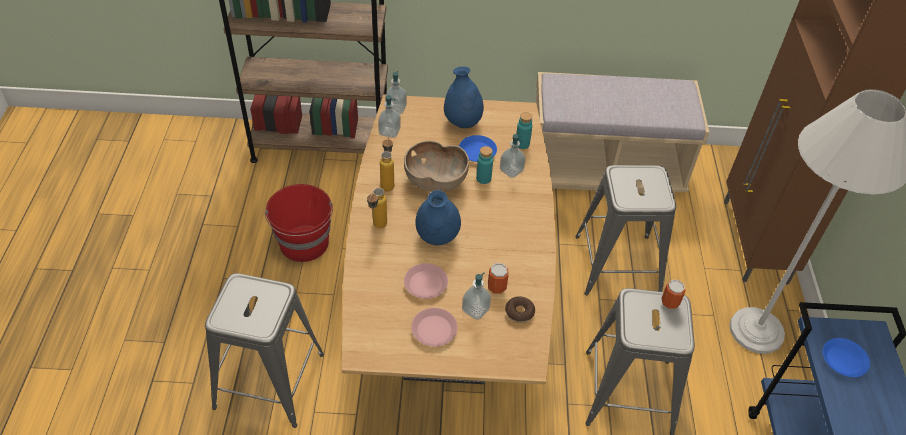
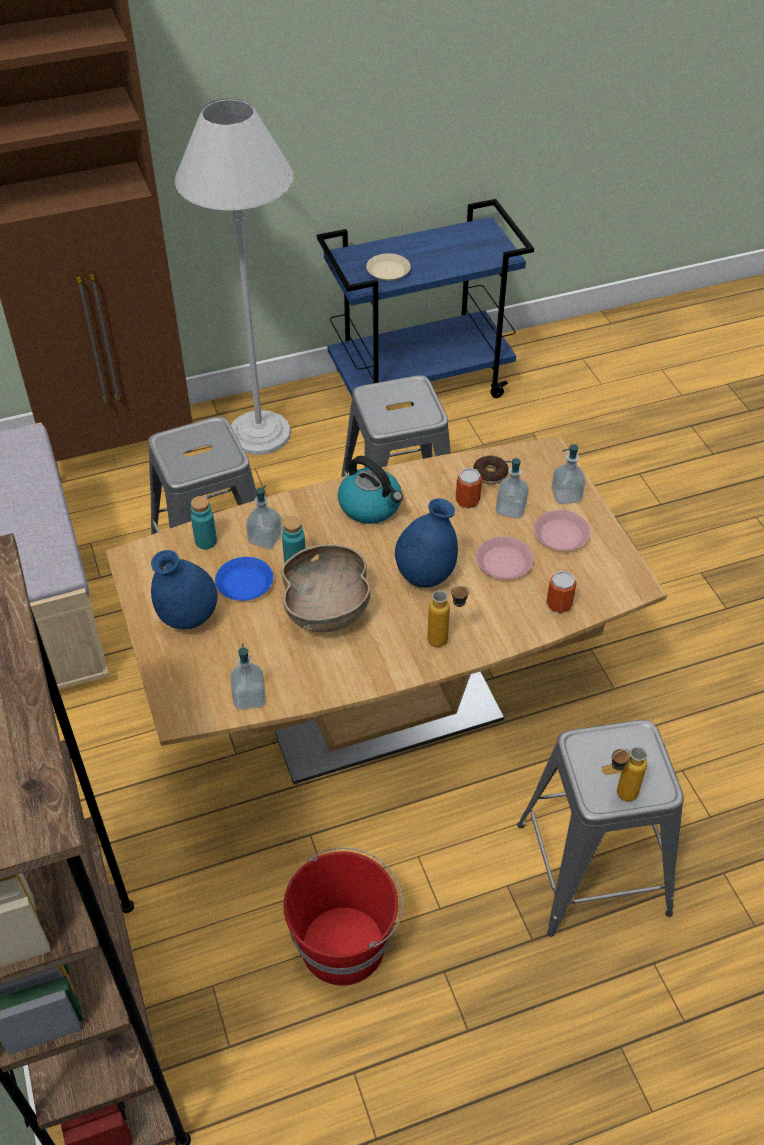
camera: 110 degrees left, 0 degrees up
bottle [380,137,394,191] -> bottle moved to [612,746,647,801]
soap dispenser [385,71,407,114] -> soap dispenser moved to [551,444,585,504]
can [661,280,686,309] -> can moved to [546,570,577,614]
blue plate [823,338,870,377] -> beige plate [366,253,411,281]
none -> kettle [338,456,403,524]

